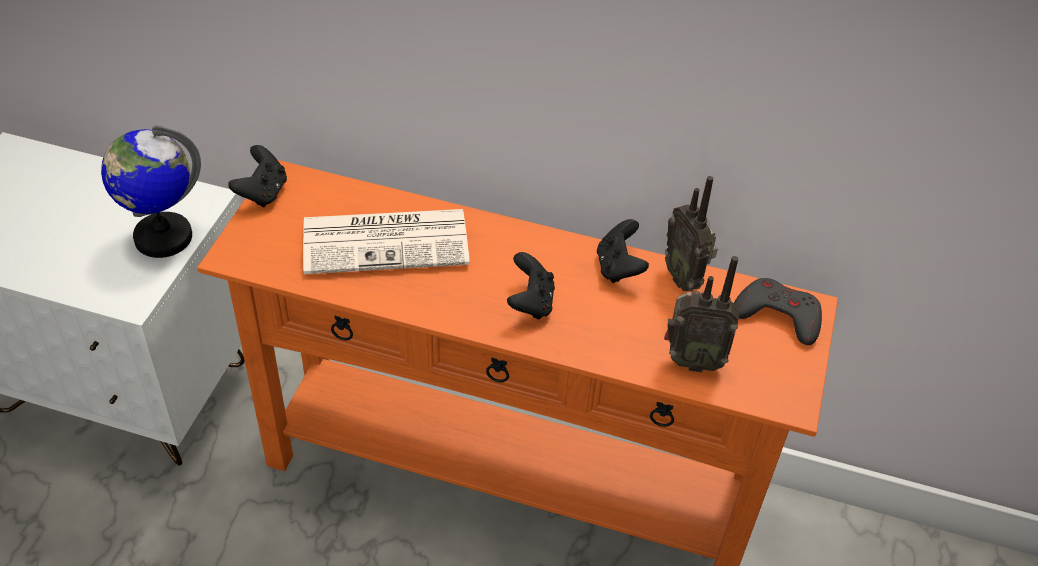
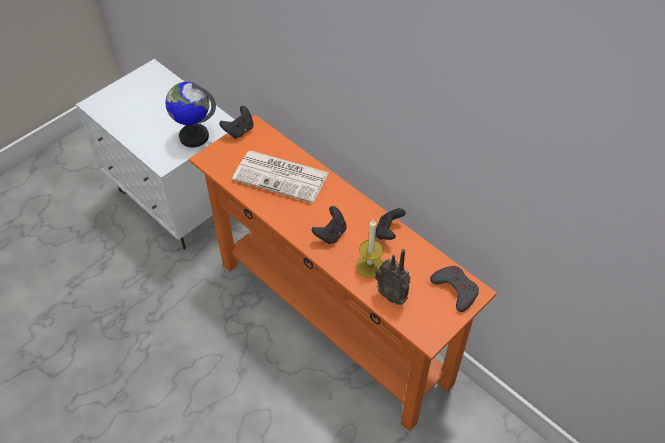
camera: 30 degrees right, 5 degrees up
radio [665,176,718,292] -> none
none -> candle [356,219,384,278]

